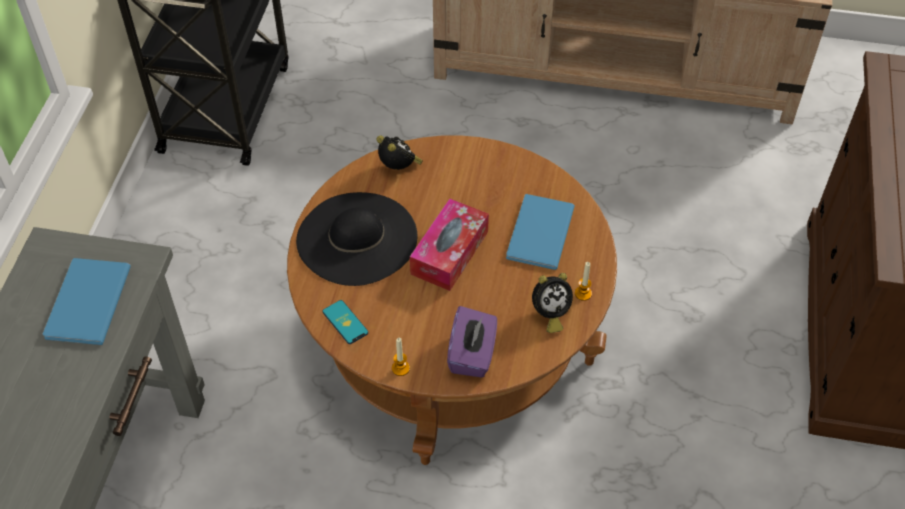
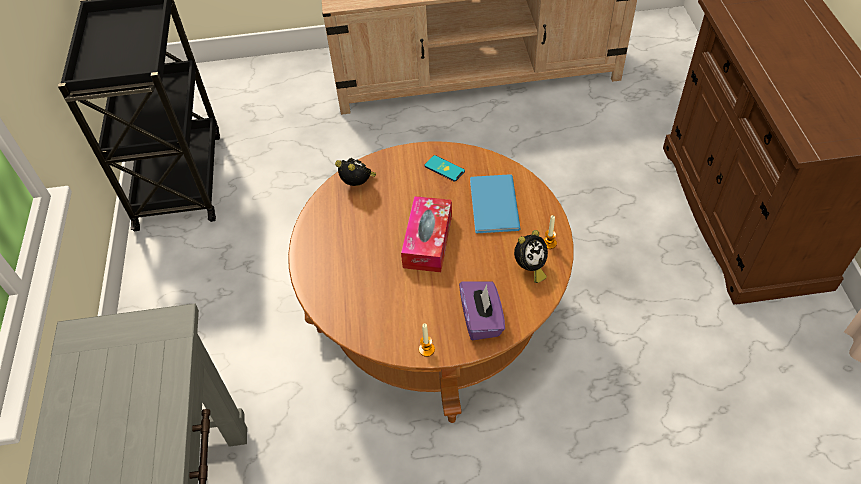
camera: 15 degrees left, 0 degrees up
blue book [43,258,131,345] -> none
black hat [296,192,418,286] -> none
phone [323,300,368,344] -> phone moved to [424,155,465,182]

